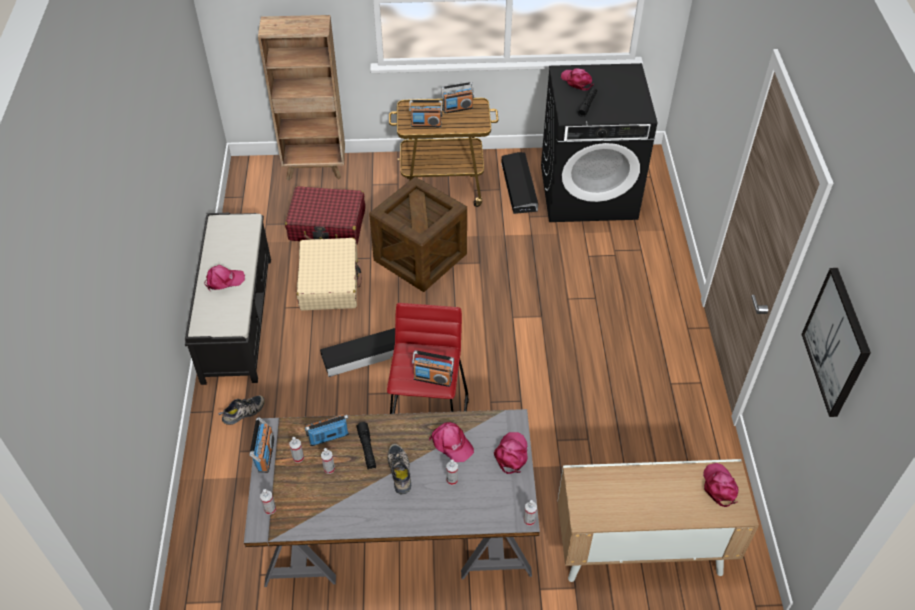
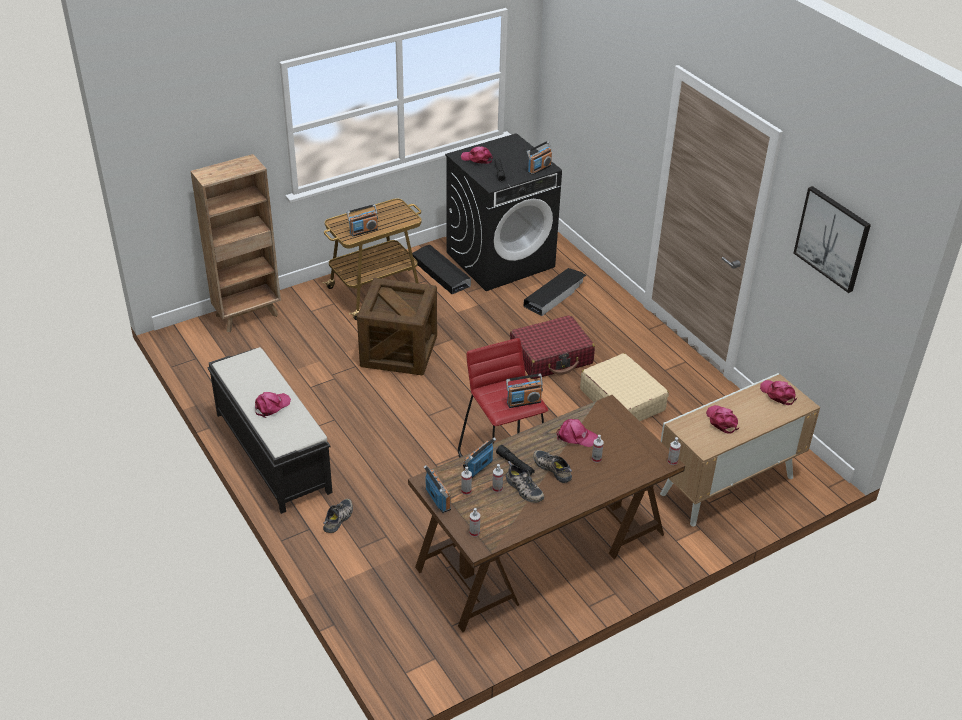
camera: 30 degrees left, 10 degrees down
grey desk [244,409,540,587] -> brown desk [408,395,685,632]
red suitcase [285,186,365,245] -> red suitcase moved to [510,315,595,379]
beige suitcase [297,238,361,310] -> beige suitcase moved to [580,353,669,421]
black storage box [320,328,395,377] -> black storage box moved to [524,268,586,316]
radio [441,82,474,114] -> radio moved to [527,141,552,175]
pink cap [494,432,528,474] -> pink cap moved to [706,405,740,433]
none -> shoe [506,461,544,503]

